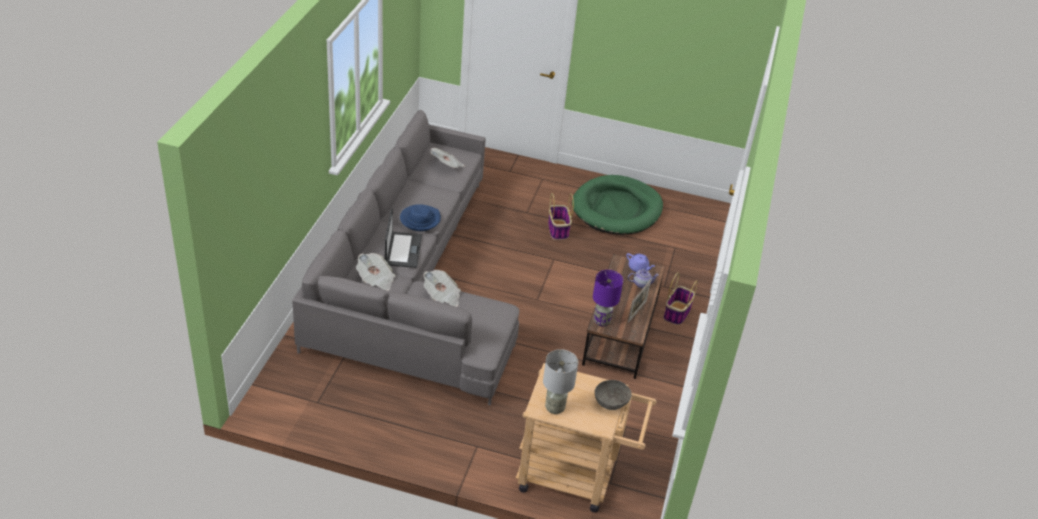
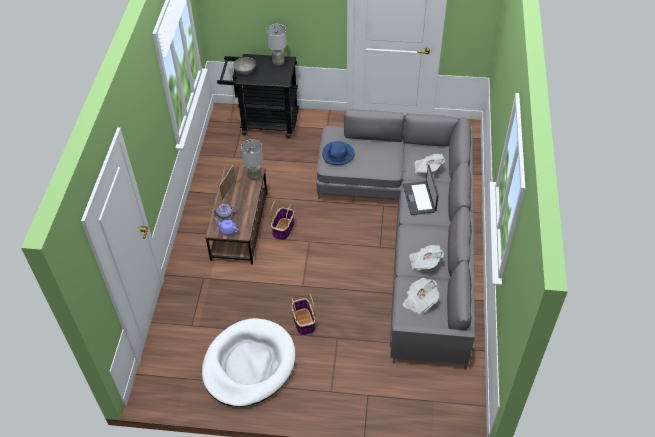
camera: 175 degrees right, 10 degrees up
blue hat [400,204,441,231] -> blue hat moved to [322,141,355,165]
newspaper [424,270,461,307] -> newspaper moved to [409,245,444,270]
beige cart [516,363,657,512] -> black cart [217,54,299,138]
green dog bed [572,175,663,235] -> white dog bed [202,318,295,407]
purple table lamp [593,270,623,326] -> grey table lamp [241,139,263,181]
basket [663,272,698,325] -> basket moved to [270,200,294,241]

